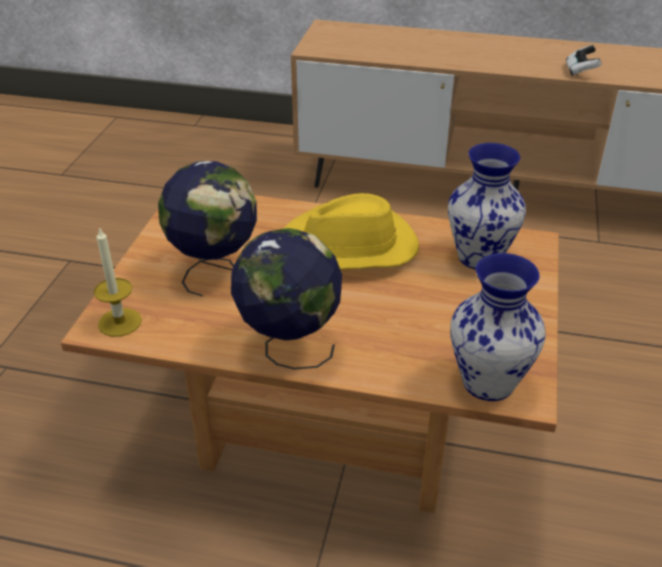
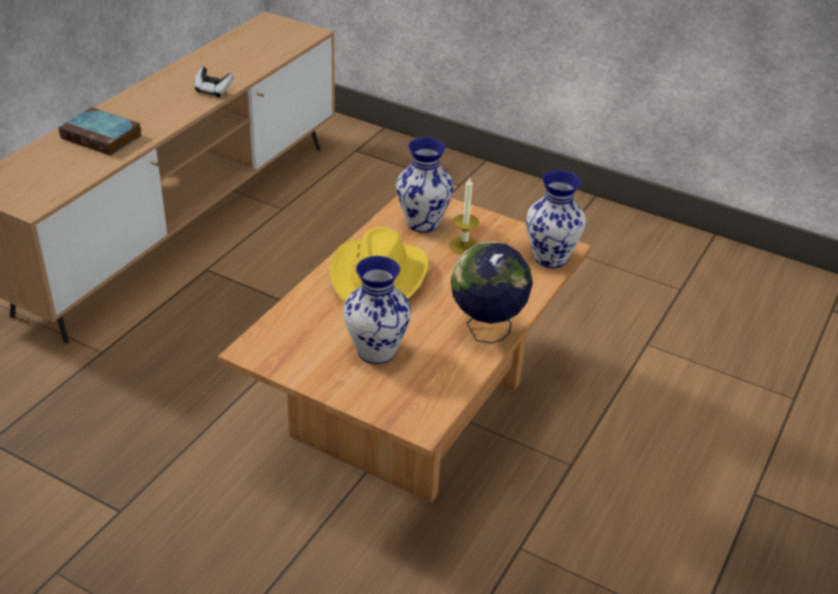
camera: 75 degrees left, 0 degrees up
candle [94,227,142,337] -> candle moved to [449,178,479,254]
globe [158,161,257,297] -> vase [343,256,411,364]
none -> book [59,107,142,156]

